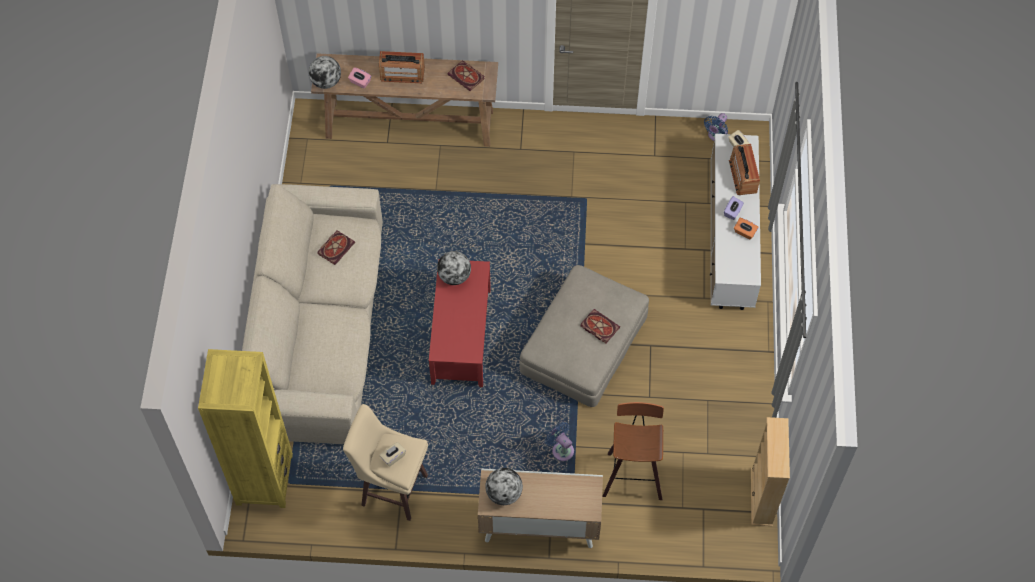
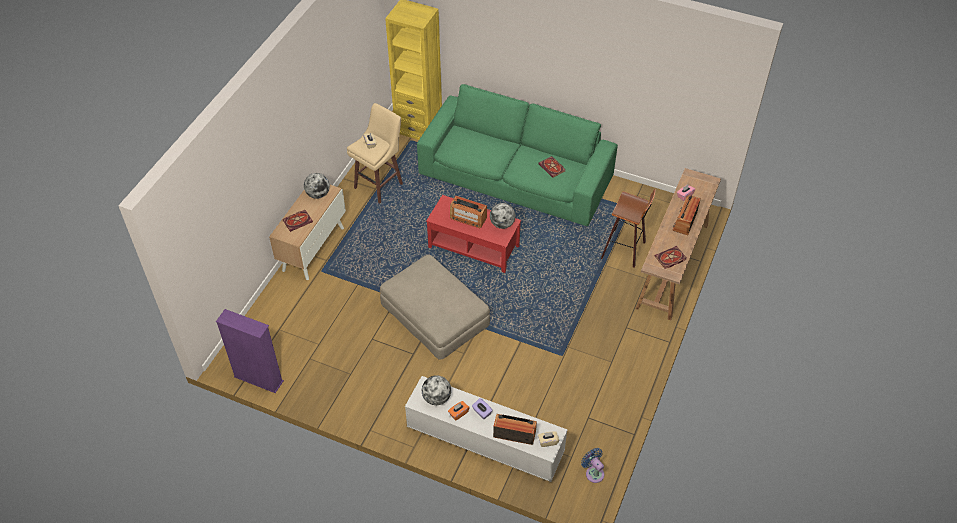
camera: 110 degrees right, 10 degrees down
beige sofa [242,184,383,444] -> green sofa [417,84,618,226]
globe [308,56,341,89] -> globe moved to [422,375,451,405]
blue fan [545,422,574,461] -> none
book [580,309,620,343] -> book moved to [283,210,313,232]
stool [602,402,664,500] -> stool moved to [601,189,656,268]
beige bookcase [751,417,790,526] -> purple bookcase [216,309,284,393]
none -> radio [450,196,487,228]

